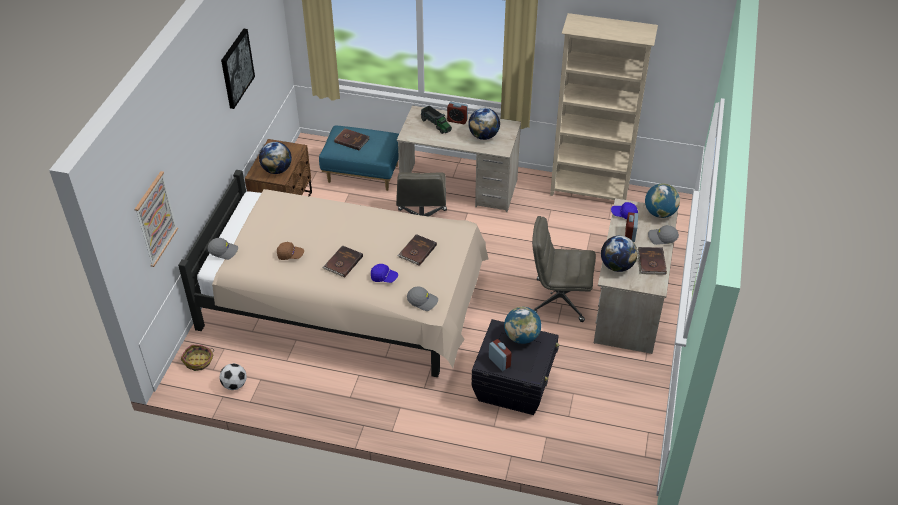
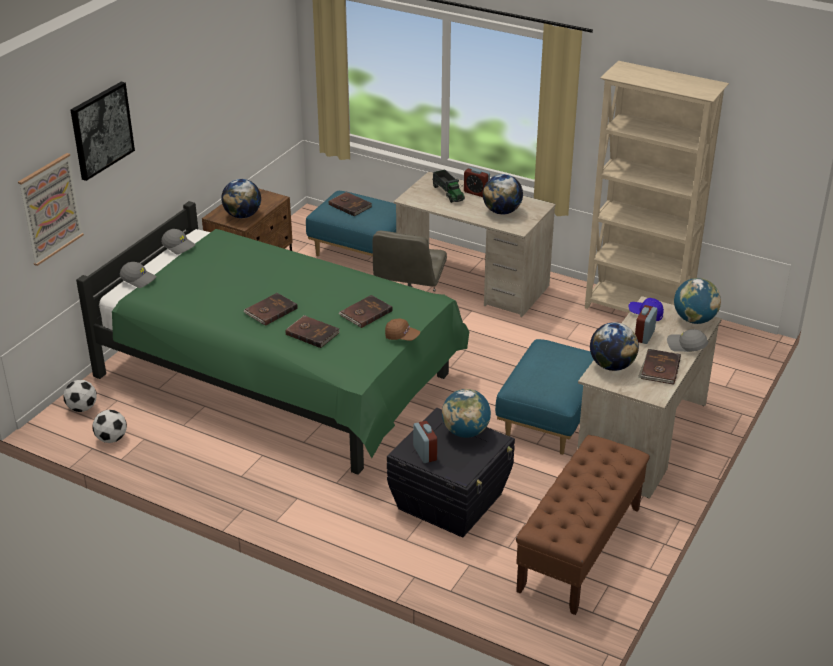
camera: 15 degrees right, 10 degrees down
beige bed [178,170,489,377] -> green bed [76,201,469,475]
basket [181,345,214,371] -> football [63,380,97,412]
picture [221,29,255,109] -> picture moved to [71,82,135,181]
brown cap [277,242,304,260] -> brown cap moved to [385,319,420,341]
blue cap [371,264,398,283] -> brown book [285,315,340,348]
grey cap [407,287,438,311] -> grey cap moved to [161,229,196,255]
grey office chair [532,216,596,322] -> blue ottoman [495,339,594,455]
none -> brown bench [516,435,650,615]

